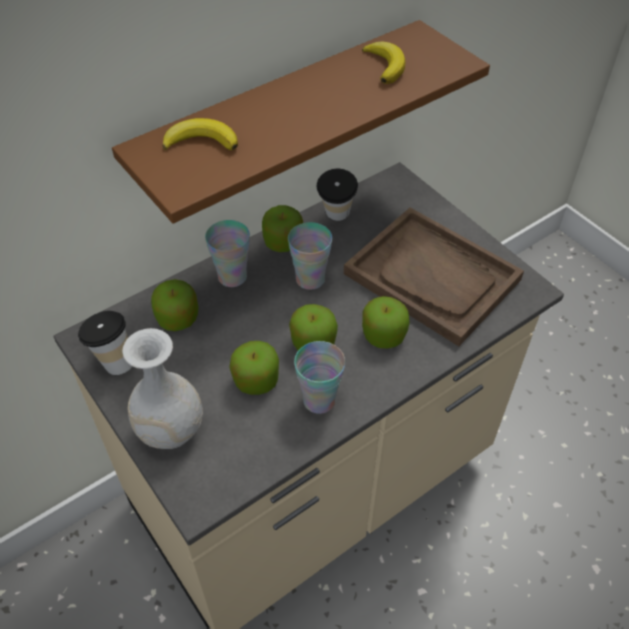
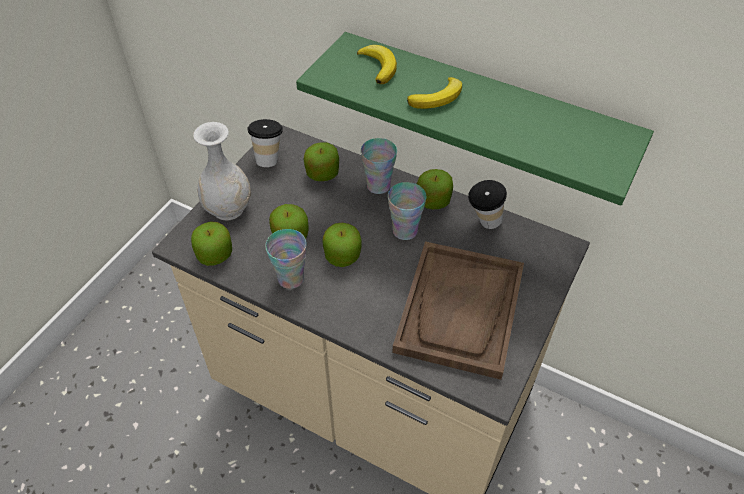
camera: 65 degrees right, 0 degrees up
brown shelf [112,20,490,224] -> green shelf [296,32,654,206]
banana [362,42,406,84] -> banana moved to [407,77,462,109]
apple [362,296,410,349] -> apple moved to [191,221,232,266]

